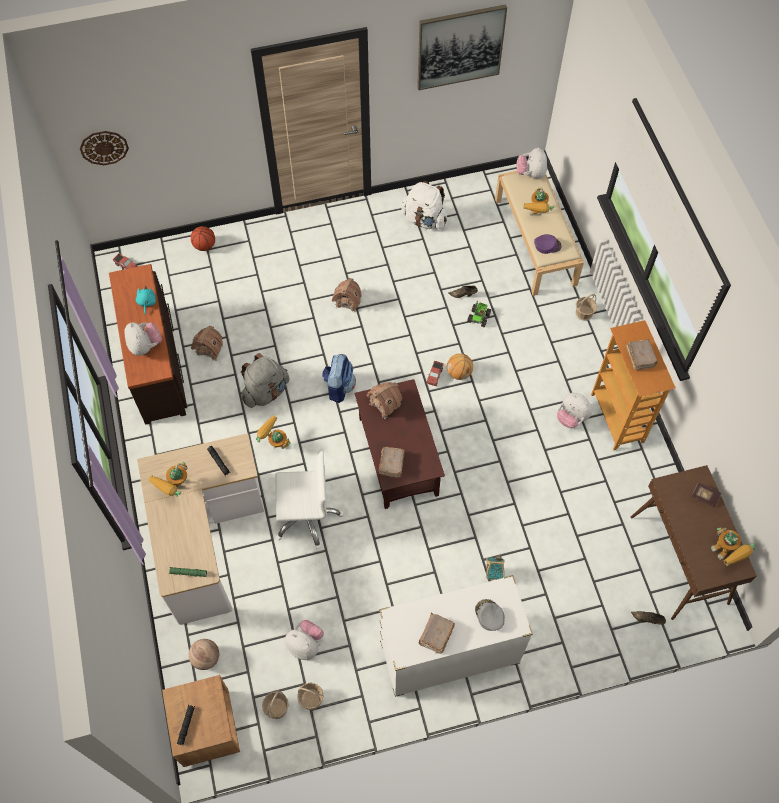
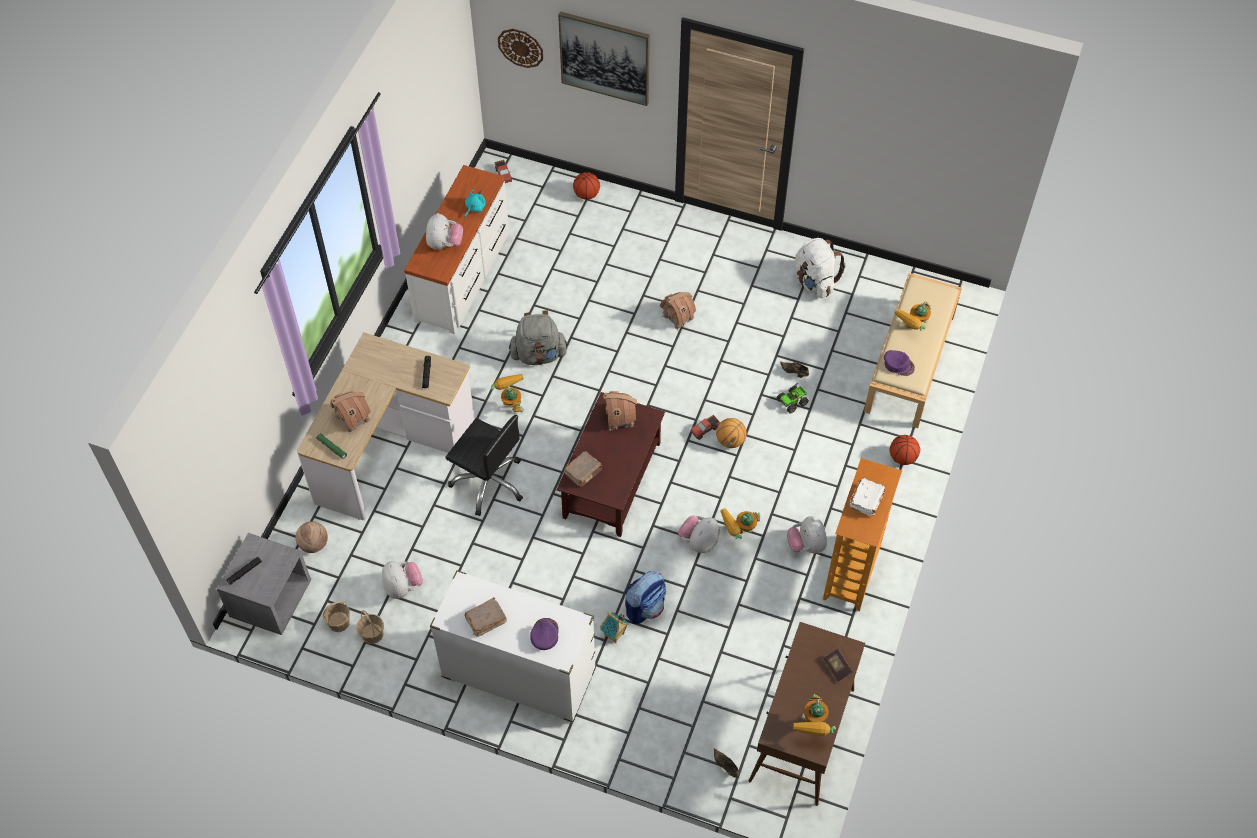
camera: 35 degrees right, 5 degrees down
brown dresser [109,264,187,424] -> white dresser [404,165,509,334]
toy robot [149,461,188,497] -> toy robot moved to [720,508,761,539]
brown nightstand [162,675,240,767] -> grey nightstand [217,533,311,635]
toy house [191,326,223,361] -> toy house moved to [330,391,371,434]
white office chair [275,451,343,549] -> black office chair [445,415,523,516]
backpack [322,354,356,403] -> backpack moved to [625,571,666,624]
picture [417,4,507,90] -> picture moved to [558,12,650,106]
grey cap [475,599,505,631] -> purple cap [530,618,559,650]
plush toy [516,147,547,179] -> plush toy moved to [678,515,720,553]
basket [576,294,597,321] -> basketball [889,435,920,465]
brown book [626,339,658,370] -> white book [850,478,885,516]

